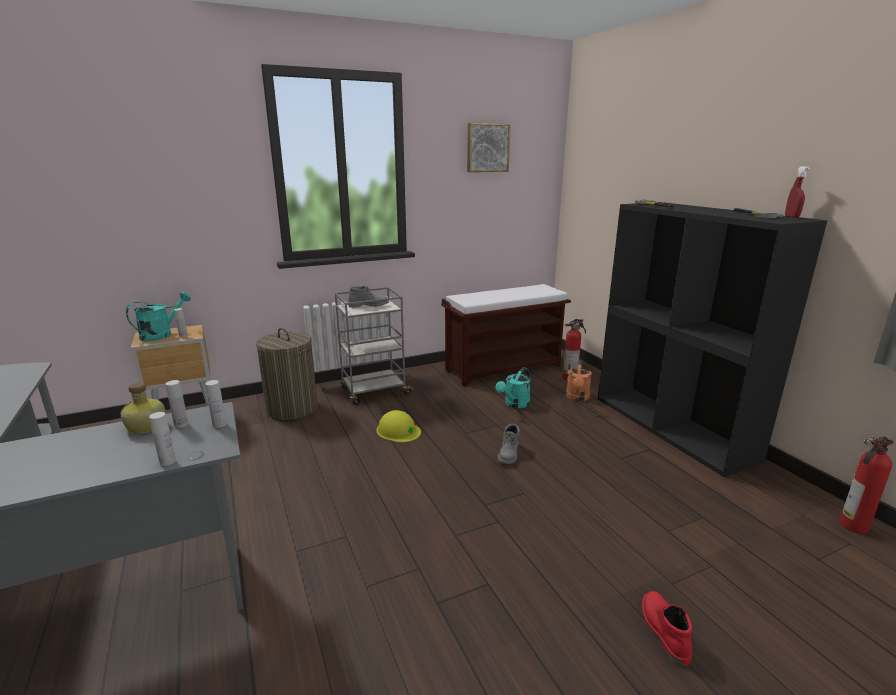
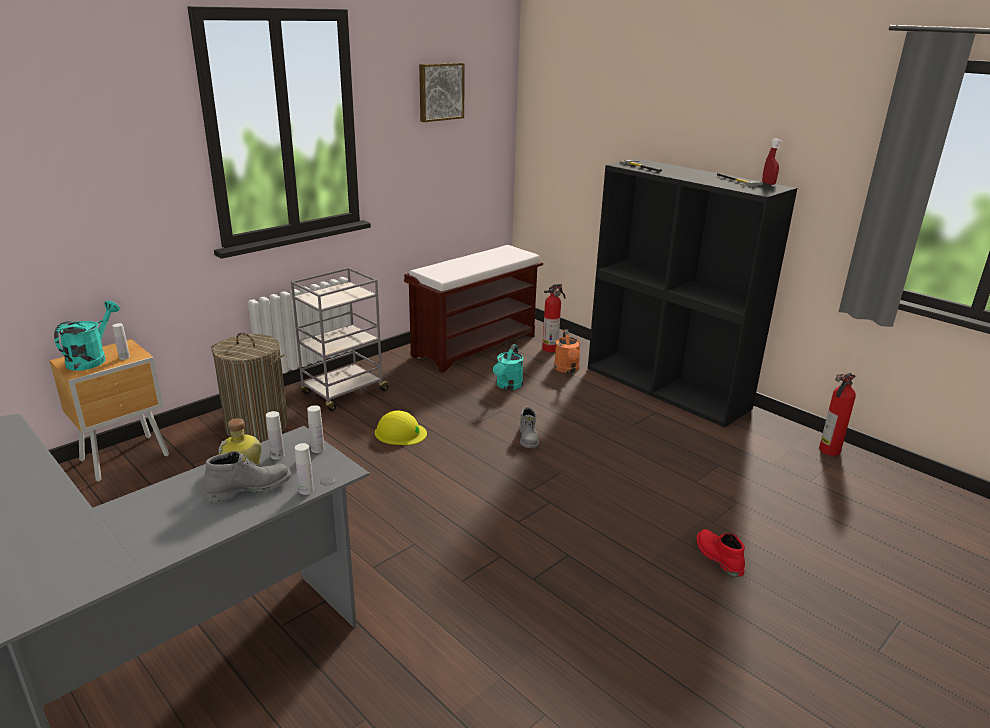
camera: 20 degrees left, 5 degrees up
grey boot [348,286,389,308] -> grey boot moved to [204,451,291,502]

